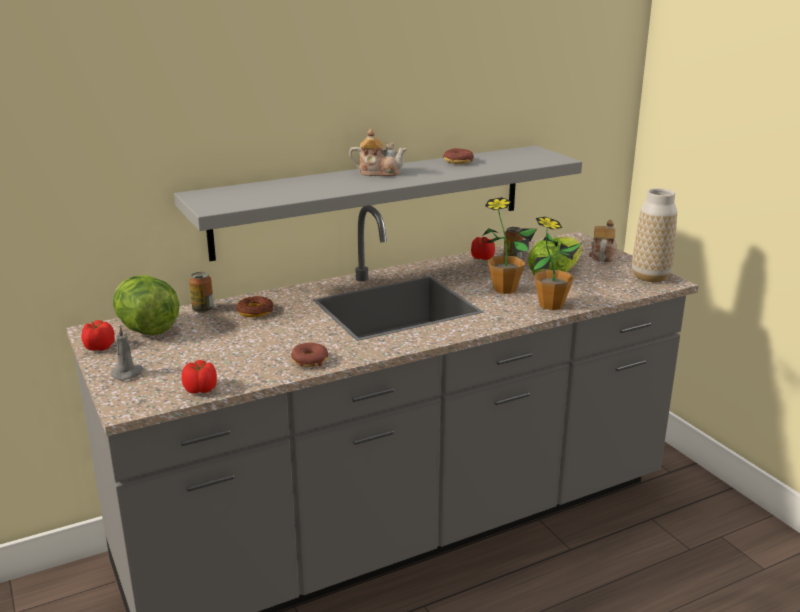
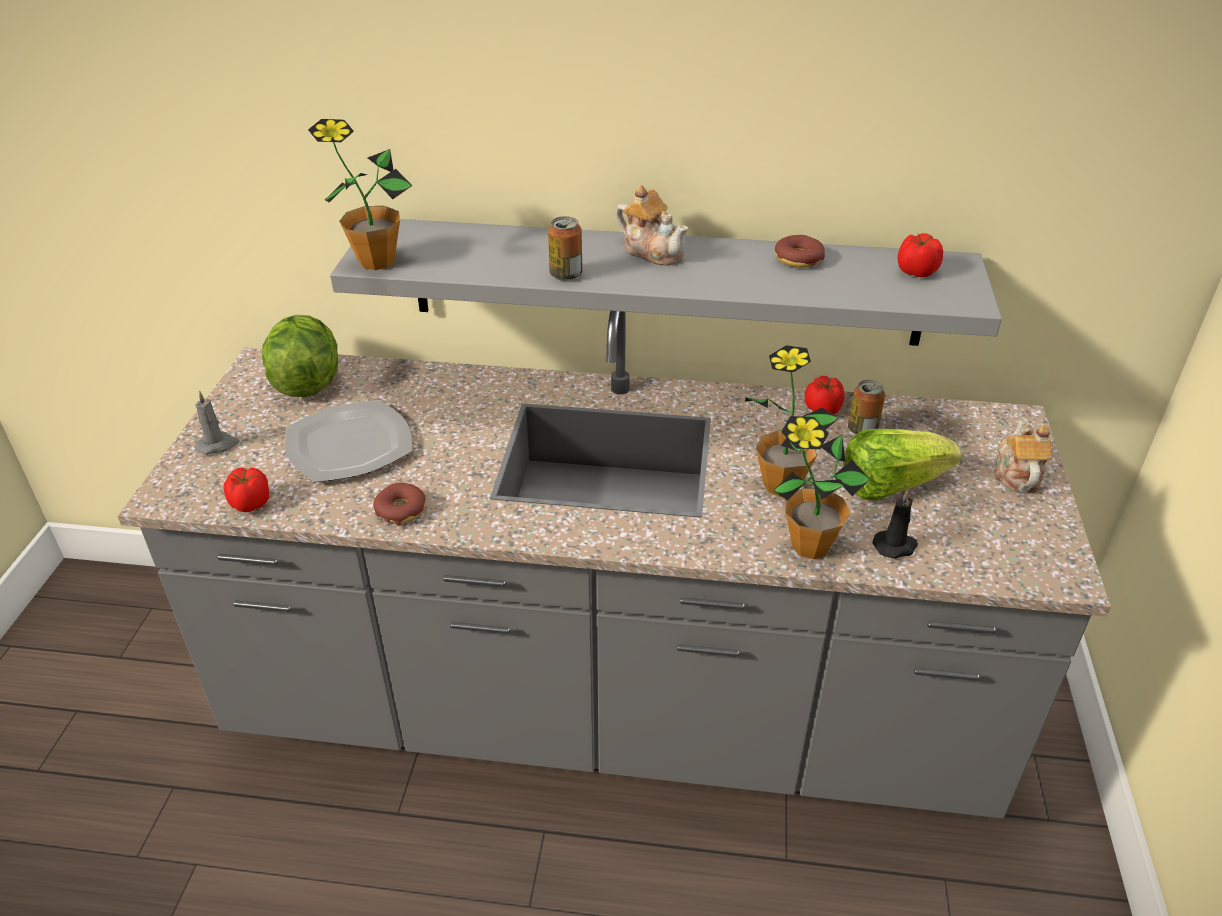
camera: 35 degrees right, 15 degrees up
tomato [81,320,115,351] -> tomato moved to [898,233,943,277]
can [189,272,214,313] -> can moved to [548,216,582,281]
donut [236,296,274,317] -> none
teapot [589,220,617,262] -> teapot turned 45 degrees counterclockwise [994,417,1052,493]
vase [632,188,677,282] -> none
none -> plate [285,400,412,483]
none -> potted plant [308,119,412,270]
none -> black candle [872,489,918,559]

